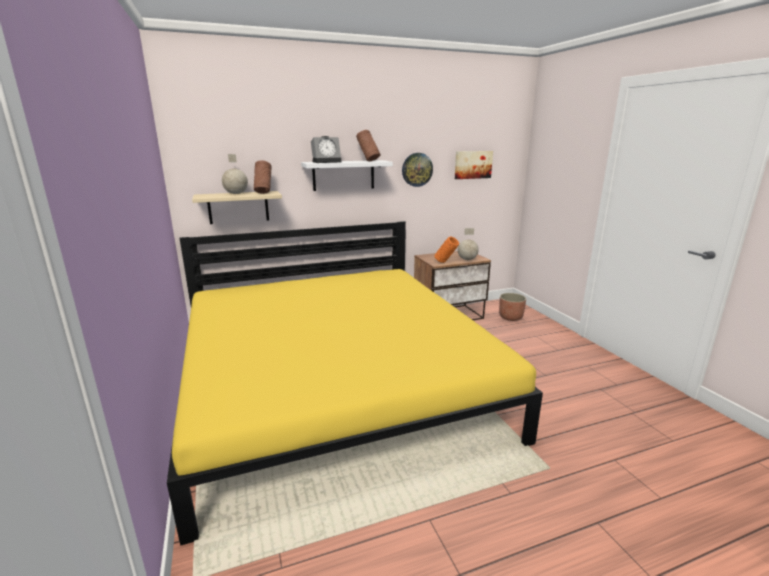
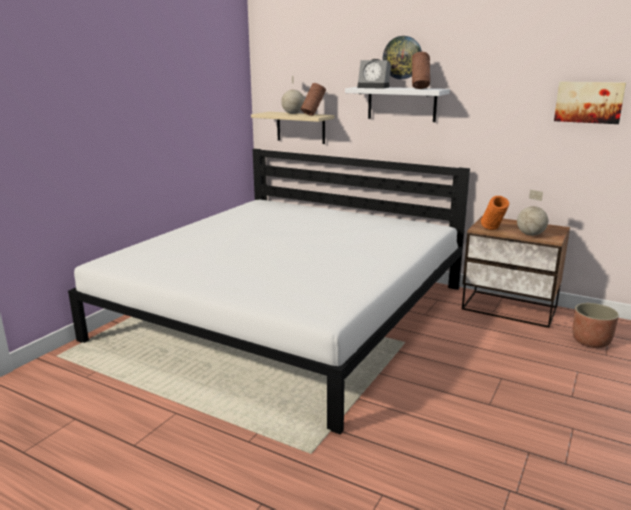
camera: 50 degrees right, 0 degrees up
yellow bed [167,221,543,546] -> white bed [68,149,470,434]
wall clock [402,153,433,187] -> wall clock moved to [383,36,422,79]

